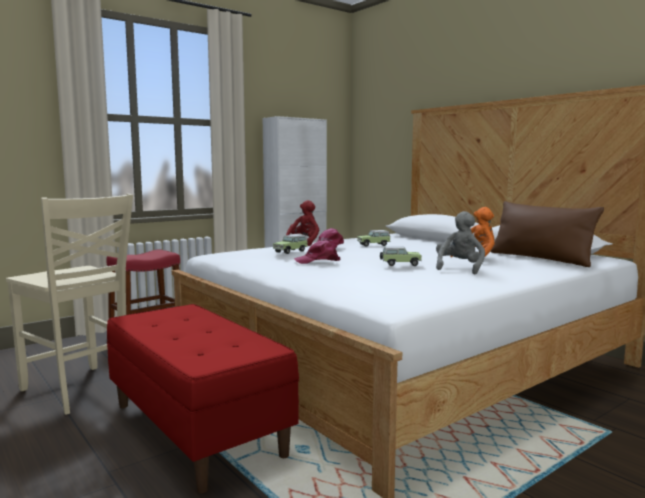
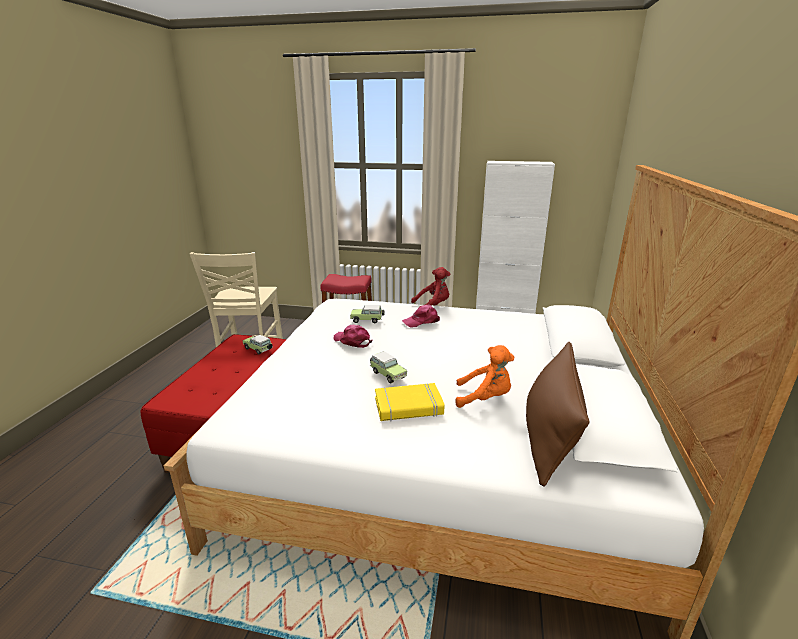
camera: 50 degrees right, 15 degrees up
toy car [357,230,391,247] -> toy car moved to [243,335,273,354]
grey plush toy [436,211,485,275] -> yellow book [375,383,445,421]

